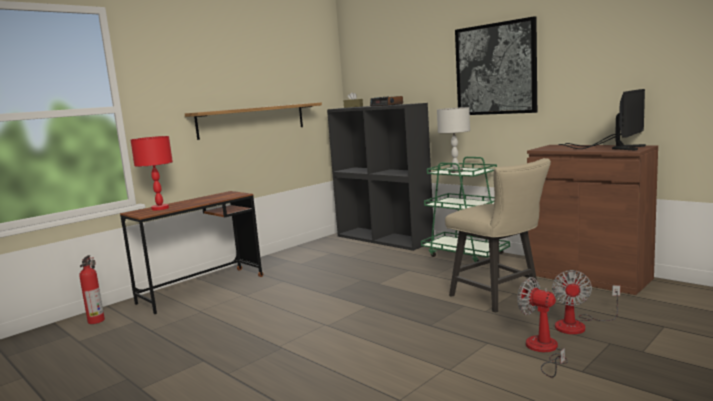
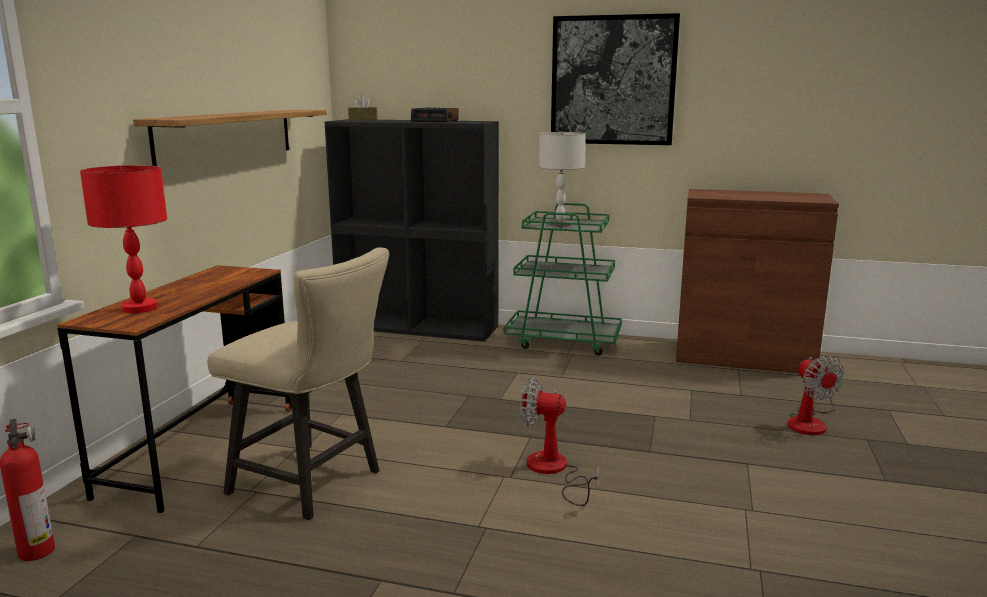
camera: 30 degrees left, 5 degrees up
beige chair [445,158,551,313] -> beige chair moved to [207,247,389,520]
fan [517,277,568,378] -> fan moved to [520,377,600,506]
monitor [558,89,646,151] -> none

